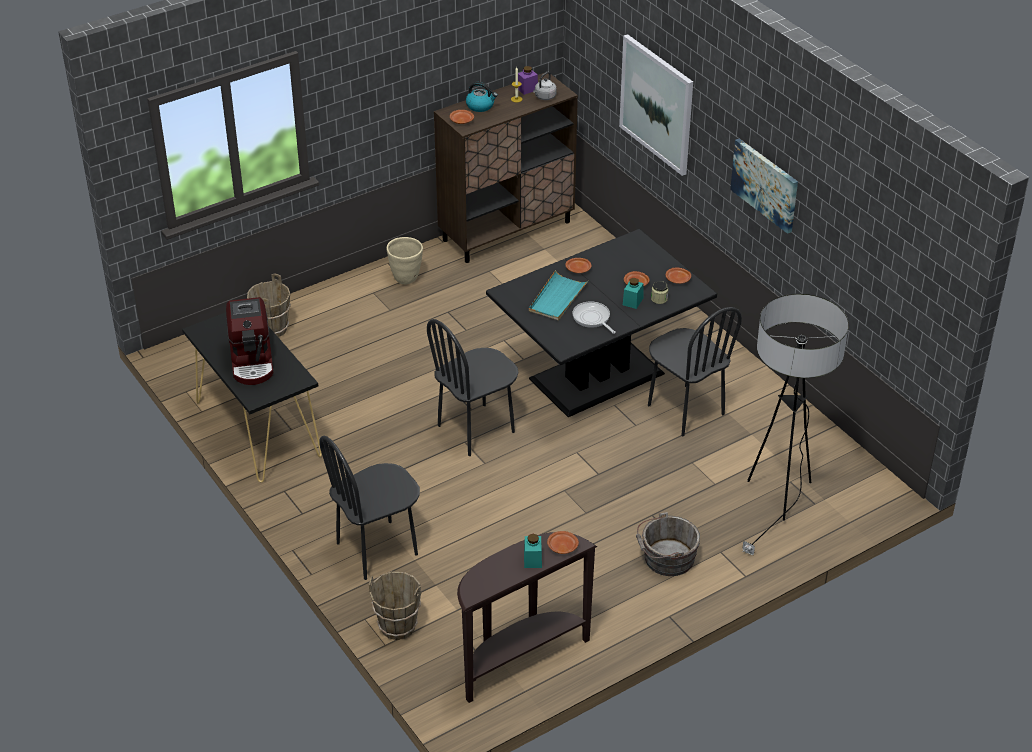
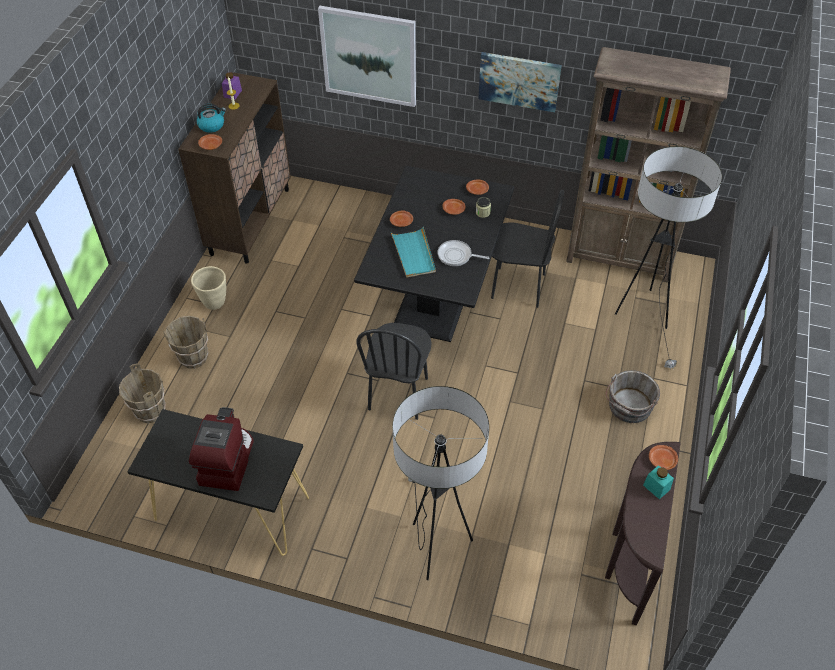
camera: 40 degrees left, 10 degrees up
coffee machine [226,297,273,385] -> coffee machine turned 120 degrees counterclockwise [189,407,254,491]
black chair [319,435,420,580] -> floor lamp [392,386,489,580]
brown bucket [369,571,421,640] -> brown bucket moved to [163,316,209,369]
grey kettle [533,72,557,100] -> none
turquoise jar [623,278,644,309] -> none
none -> brown bookcase [566,47,731,283]

